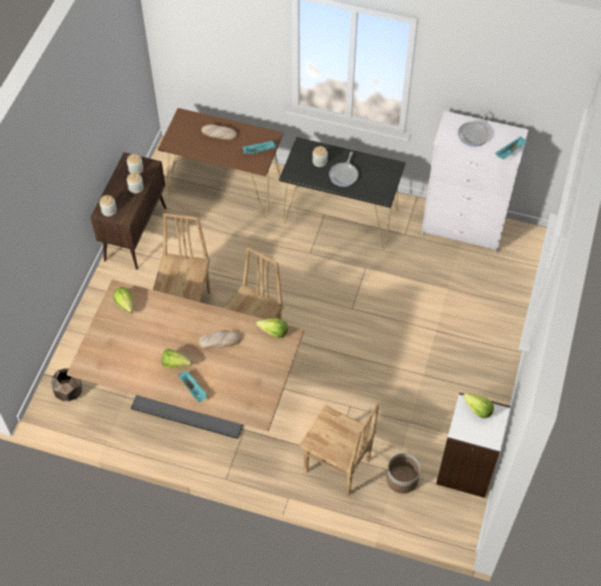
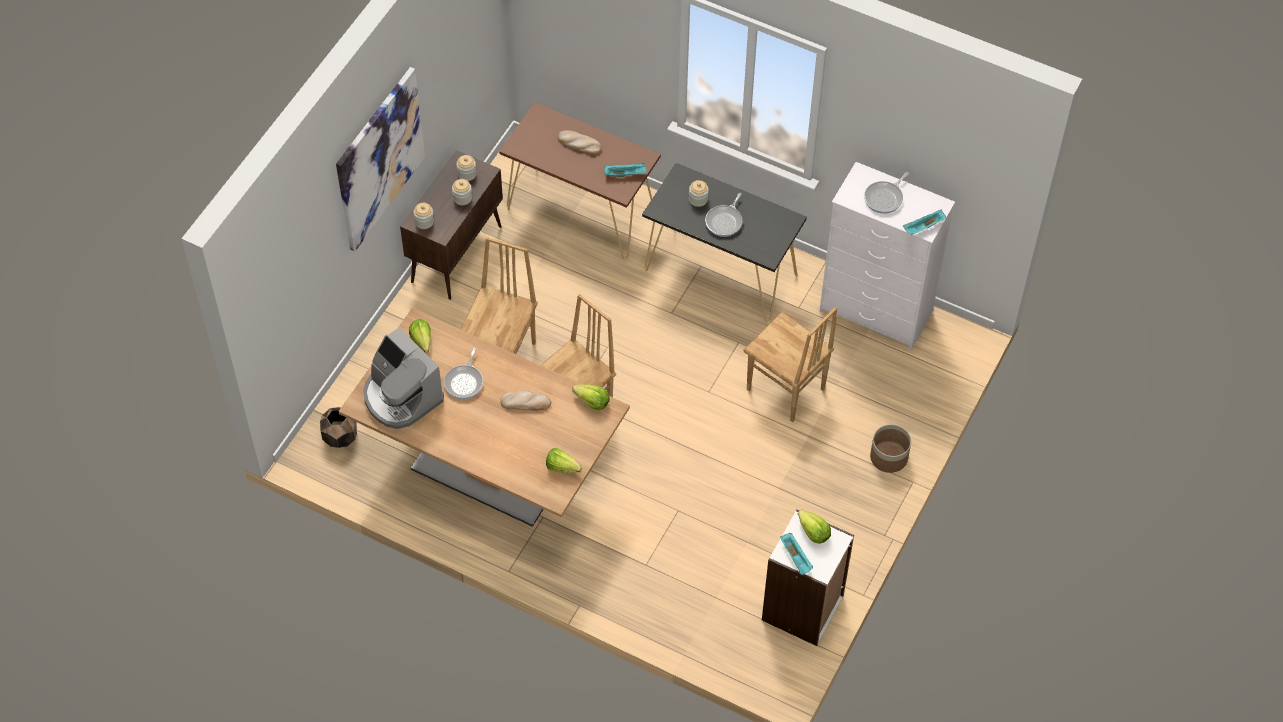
camera: 10 degrees right, 0 degrees up
lettuce [162,349,192,368] -> lettuce moved to [546,448,582,473]
turquoise tray [178,371,207,403] -> turquoise tray moved to [780,533,813,575]
brown chair [299,403,379,495] -> brown chair moved to [744,307,837,422]
planter [386,453,421,494] -> planter moved to [870,424,911,473]
none -> picture [336,67,425,251]
none -> coffee machine [363,328,444,429]
none -> frying pan [444,348,483,399]

